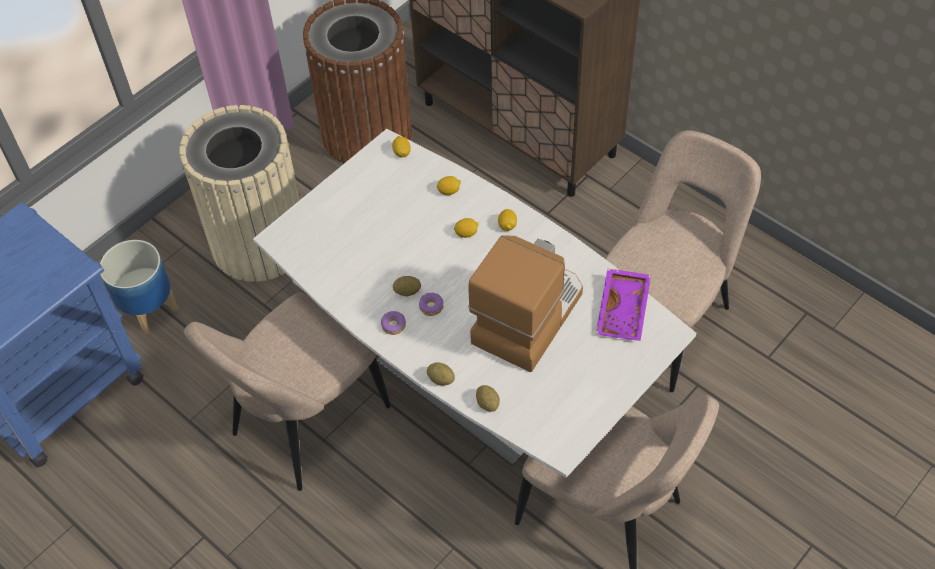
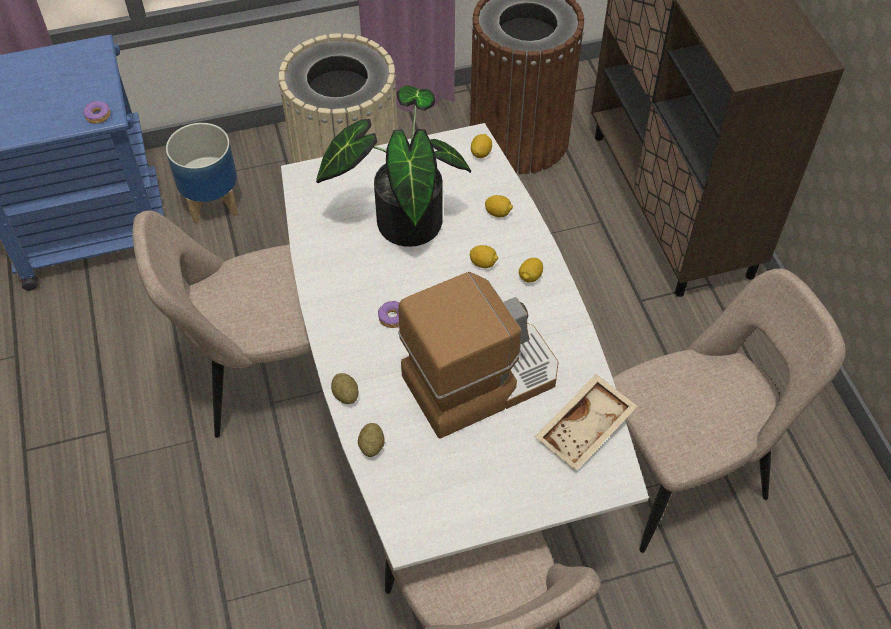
camera: 30 degrees right, 0 degrees up
donut [381,311,406,335] -> donut moved to [83,101,110,124]
potato [393,276,421,296] -> none
purple tray [596,269,651,341] -> beige tray [535,374,638,471]
none -> potted plant [316,85,471,247]

